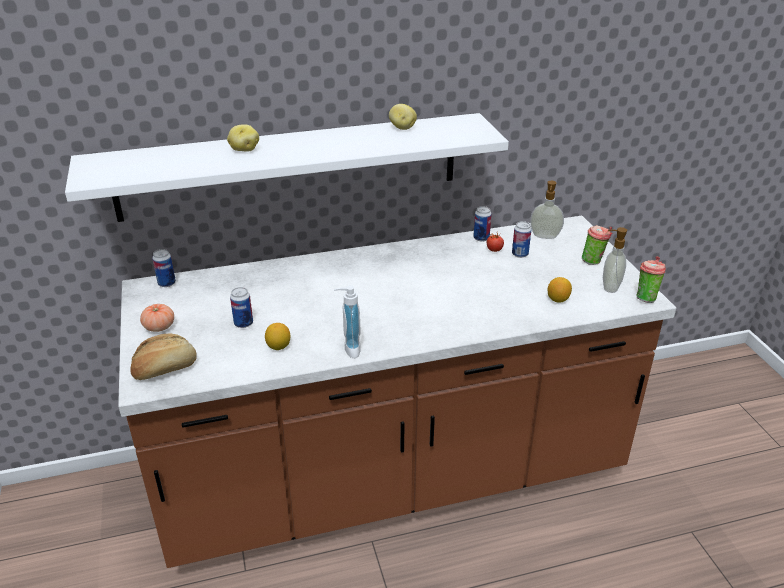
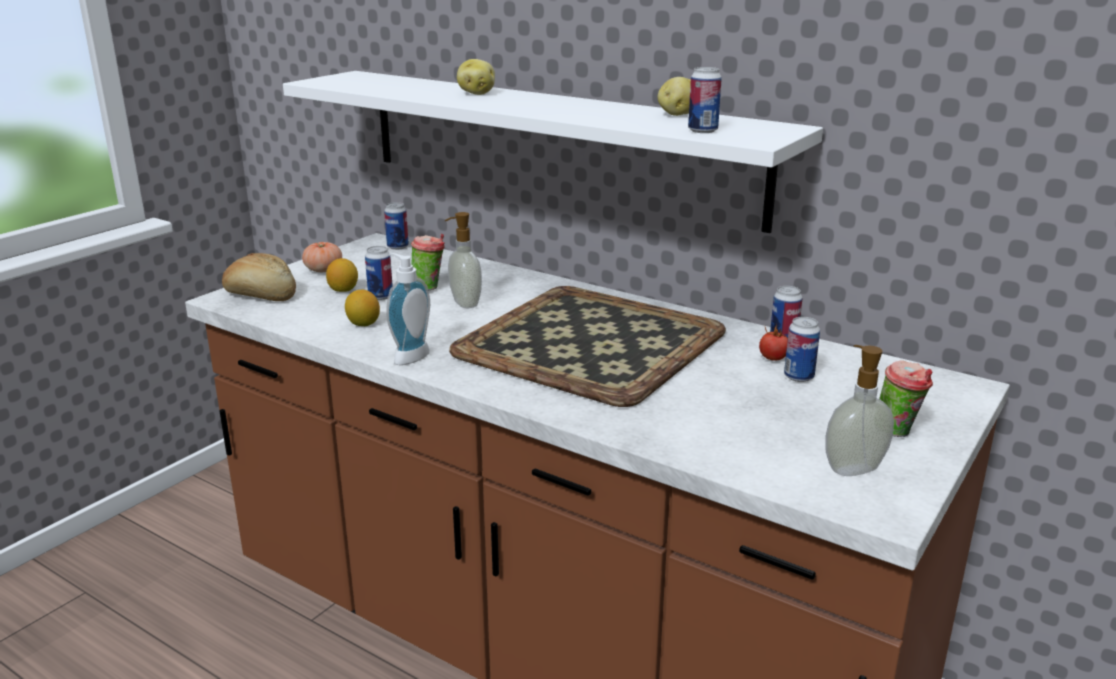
camera: 50 degrees right, 10 degrees down
soap dispenser [530,181,564,239] -> soap dispenser moved to [445,212,482,308]
lemon [548,277,572,303] -> lemon moved to [326,258,358,292]
cup [636,256,666,303] -> cup moved to [411,233,445,290]
none -> tray [449,286,726,407]
none -> can [688,67,722,133]

